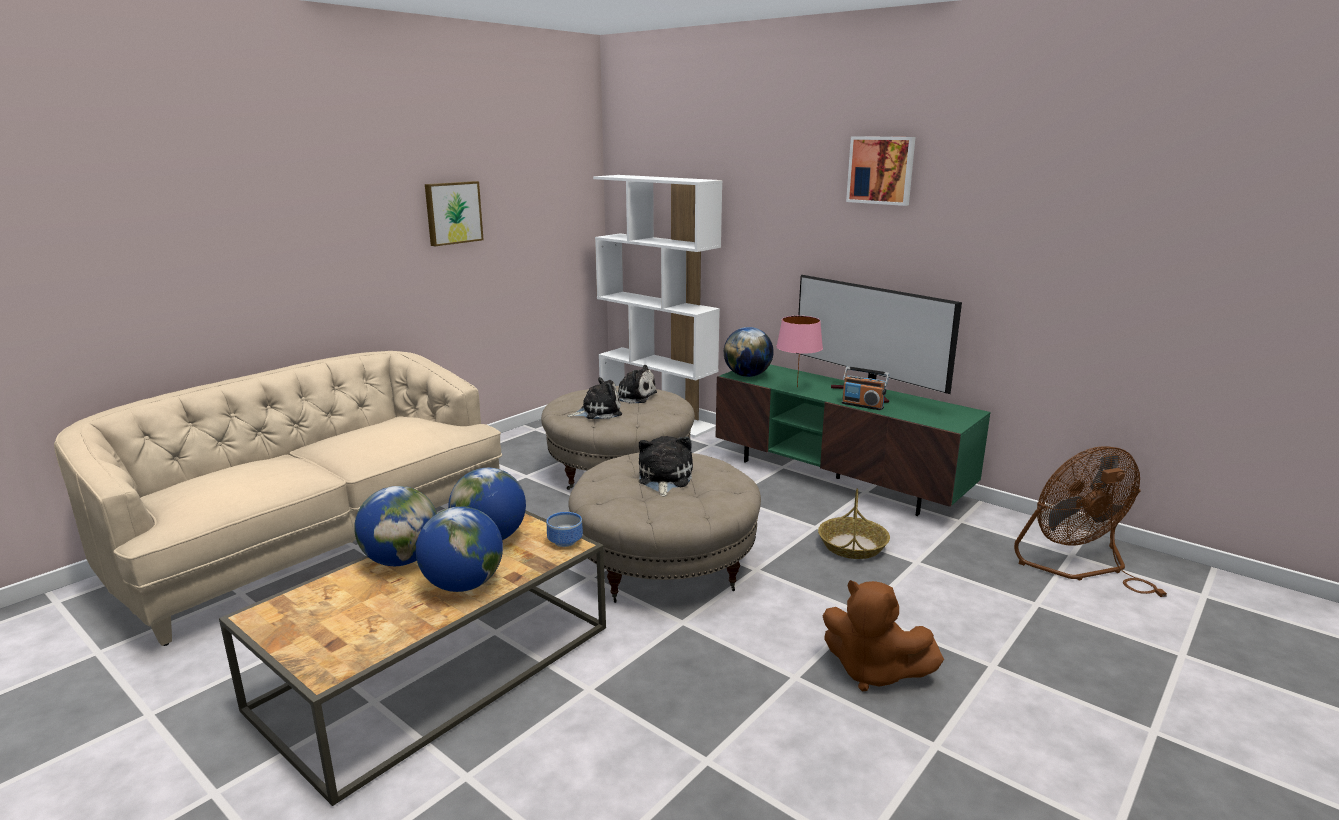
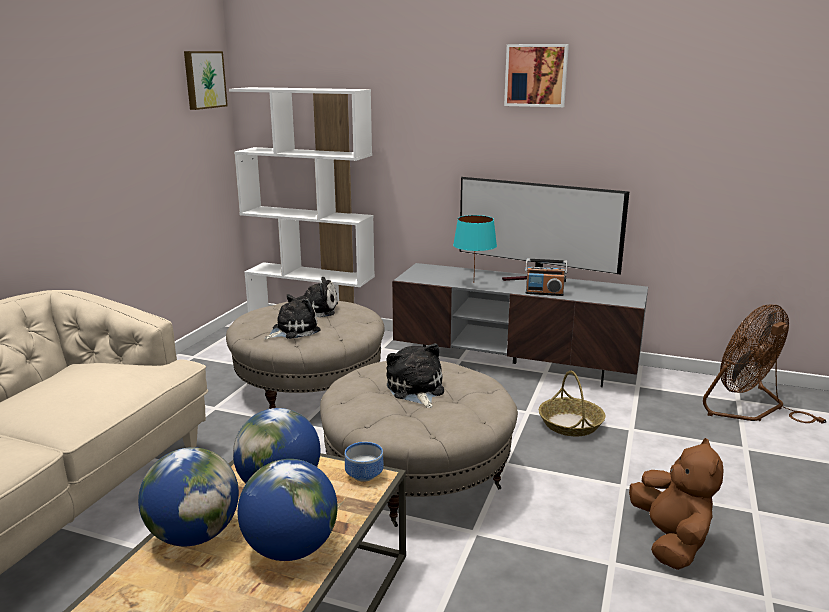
camera: 20 degrees left, 0 degrees up
picture [425,181,484,246] -> picture moved to [184,51,228,110]
green tv stand [716,364,991,516] -> grey tv stand [392,263,648,387]
globe [724,327,774,377] -> none
pink table lamp [776,316,823,387] -> turquoise table lamp [453,215,497,273]
brown plush toy [823,580,944,691] -> brown plush toy turned 105 degrees counterclockwise [629,438,724,570]

